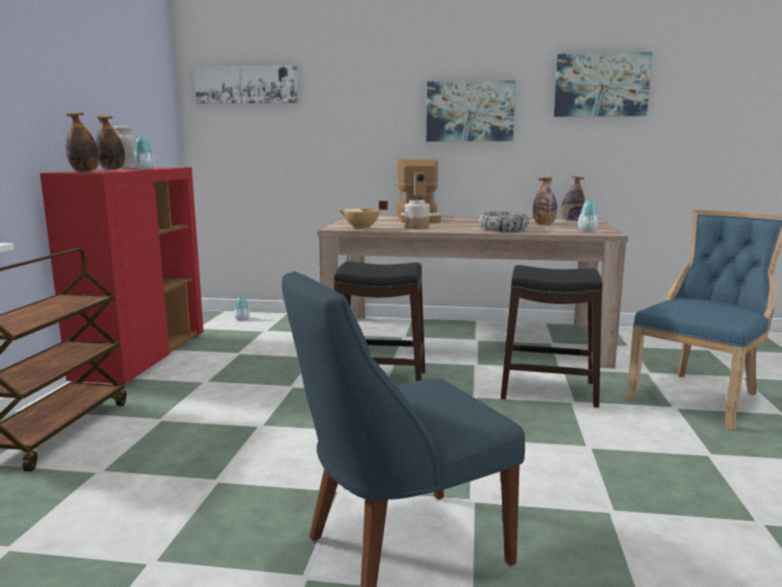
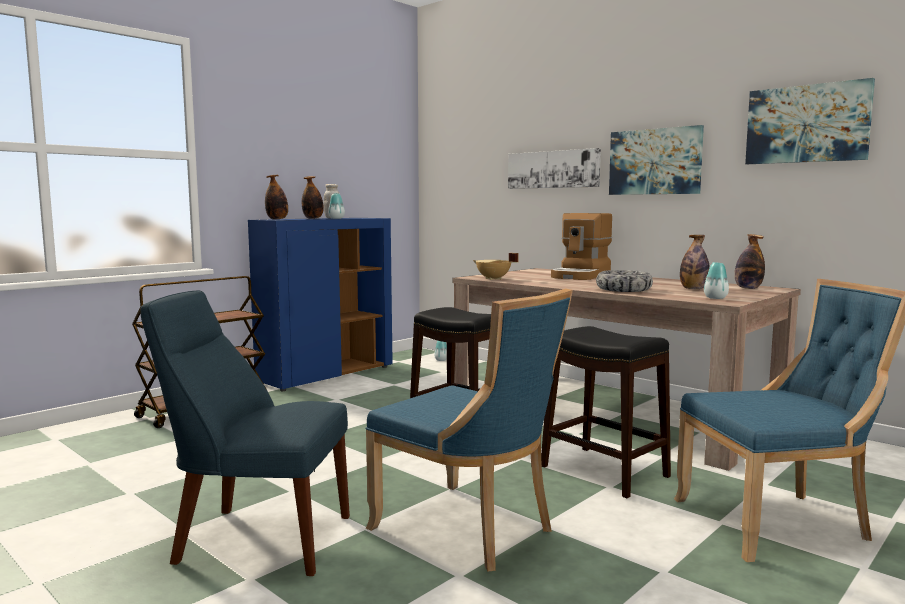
camera: 35 degrees right, 5 degrees down
red cabinet [40,167,204,386] -> blue cabinet [248,218,393,391]
picture [194,65,298,104] -> picture moved to [508,148,601,189]
jar [405,200,430,229] -> none
none -> blue chair [365,288,573,572]

